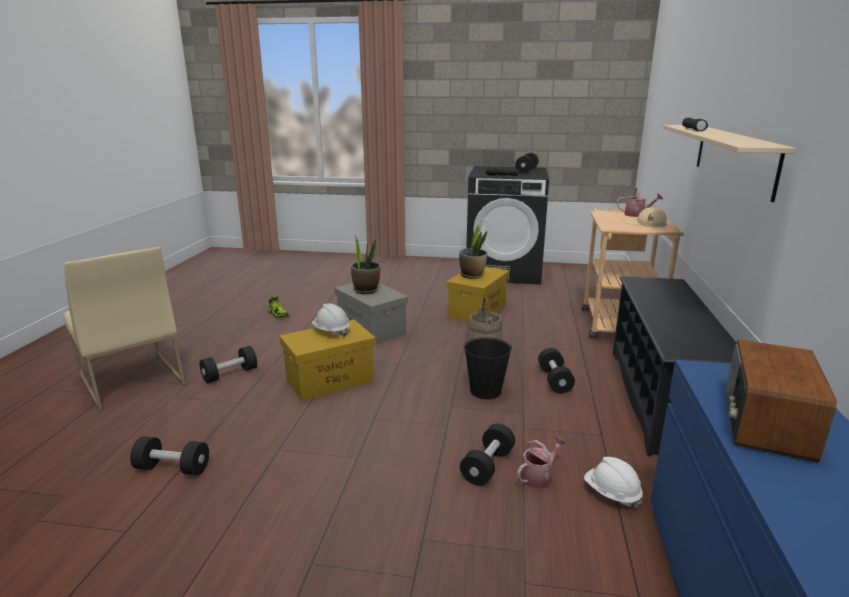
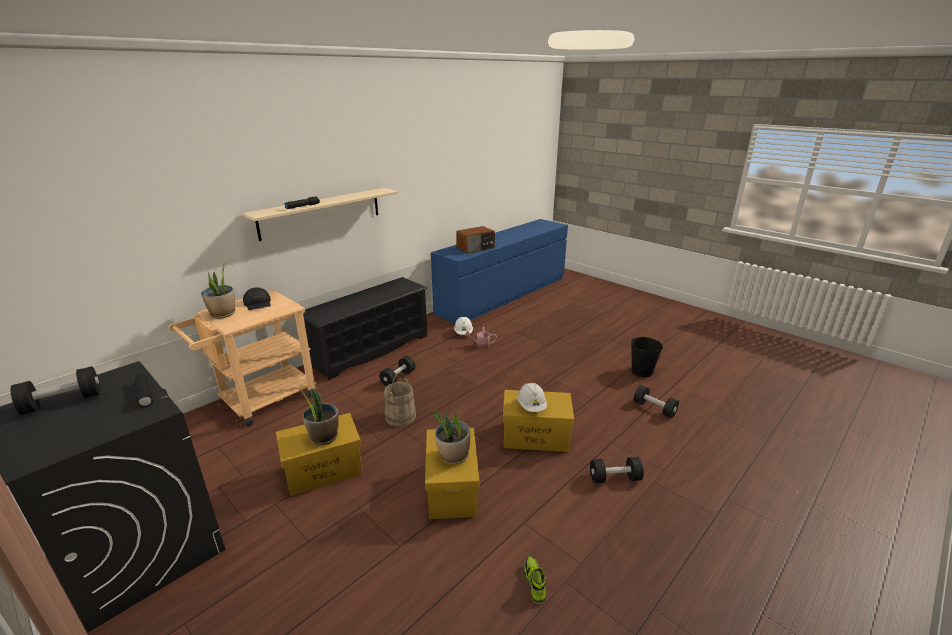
camera: 145 degrees left, 5 degrees up
beige chair [63,247,185,411] -> none
grey storage box [334,283,408,344] -> yellow storage box [425,428,479,519]
black dumbbell [460,423,515,486] -> none
black bucket [464,337,512,399] -> black bucket moved to [631,337,663,377]
watering can [617,187,663,217] -> potted plant [201,263,236,319]
beige cap [624,207,667,227] -> black cap [243,287,271,310]

